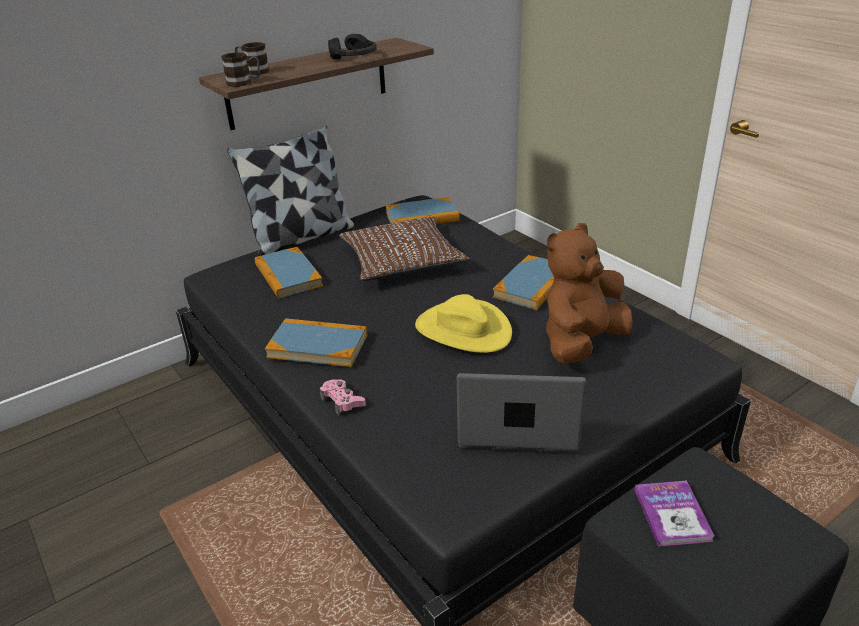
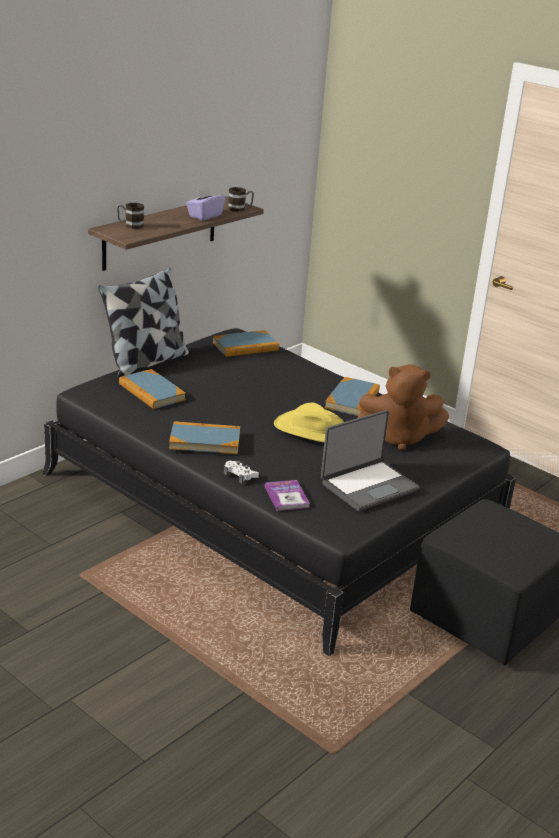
camera: 15 degrees left, 5 degrees down
mug [221,52,260,87] -> mug moved to [228,187,254,212]
pink game controller [320,379,366,415] -> white game controller [224,460,259,483]
black headphones [328,34,377,59] -> purple tissue box [186,186,226,221]
brown pillow [339,217,470,281] -> none
laptop [457,373,586,453] -> laptop turned 150 degrees clockwise [321,410,420,511]
brown plush toy [546,223,632,364] -> brown plush toy turned 120 degrees counterclockwise [358,364,449,451]
book [634,480,715,547] -> book moved to [265,480,310,511]

